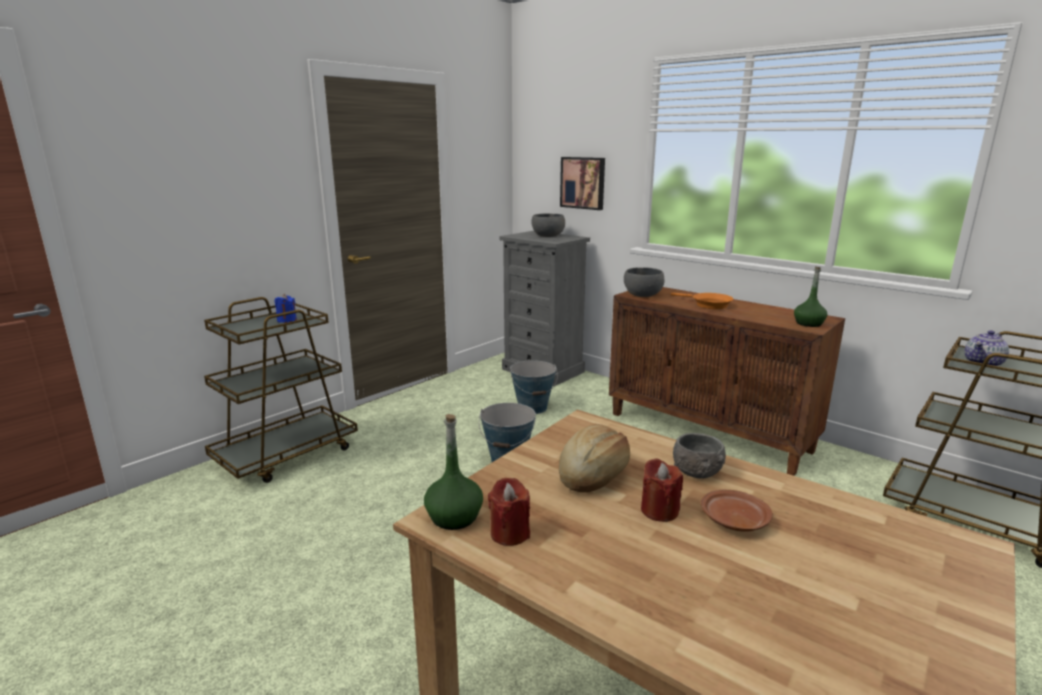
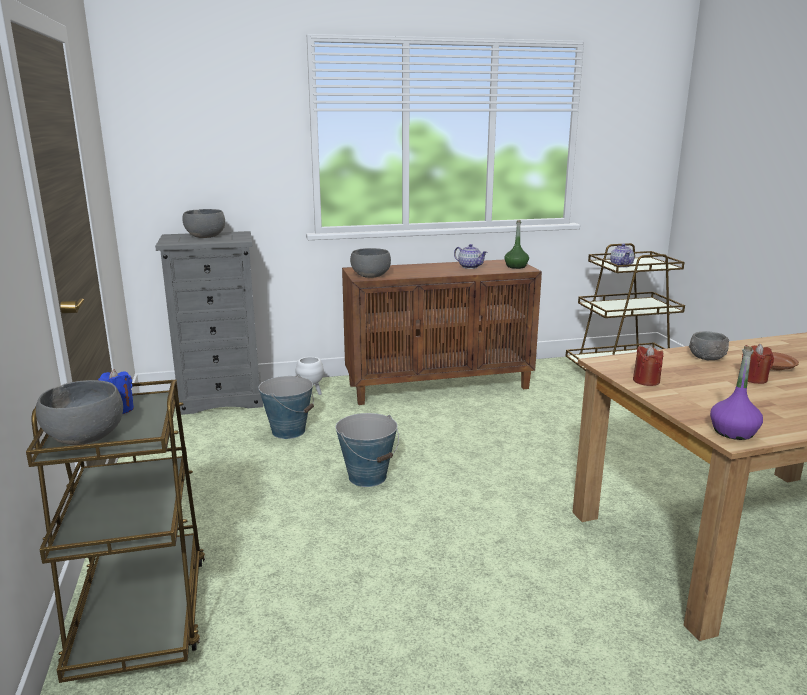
camera: 55 degrees left, 0 degrees up
green bottle [424,414,483,530] -> purple bottle [710,346,763,440]
red candle [488,478,530,546] -> red candle moved to [633,346,663,386]
bread [559,424,630,493] -> none
picture [560,157,605,210] -> none
orange frying pan [671,293,733,309] -> none
none -> grey bowl [36,380,123,445]
none -> white planter [296,357,324,395]
none -> teapot [454,244,487,269]

